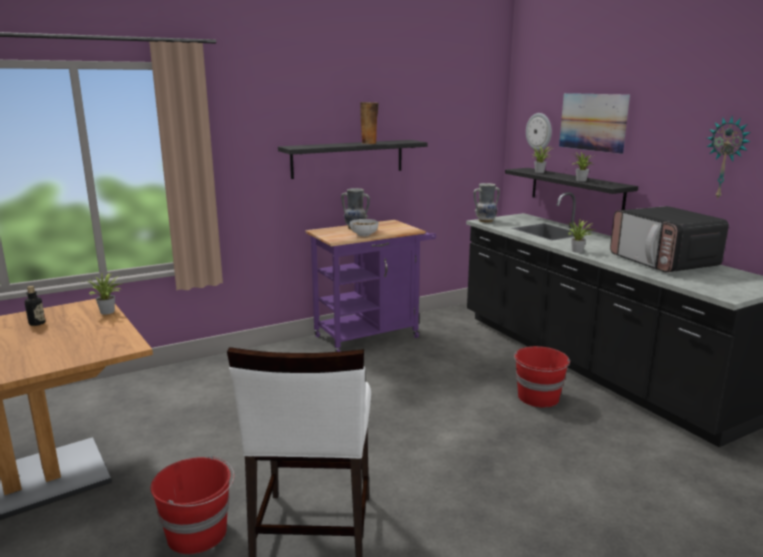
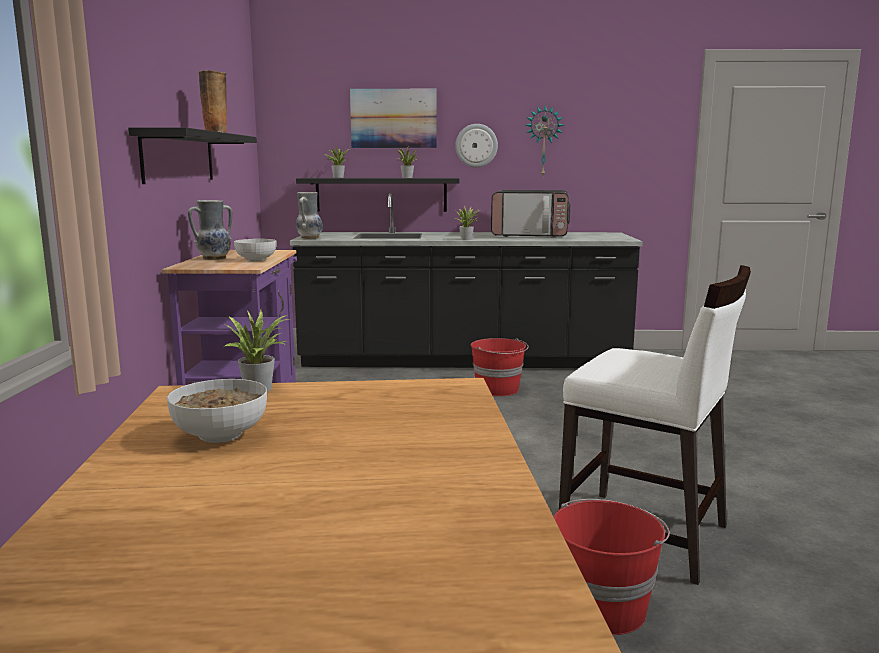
camera: 60 degrees left, 5 degrees down
bottle [25,286,45,326] -> bowl [167,379,267,443]
wall clock [526,113,552,150] -> wall clock moved to [455,124,498,167]

